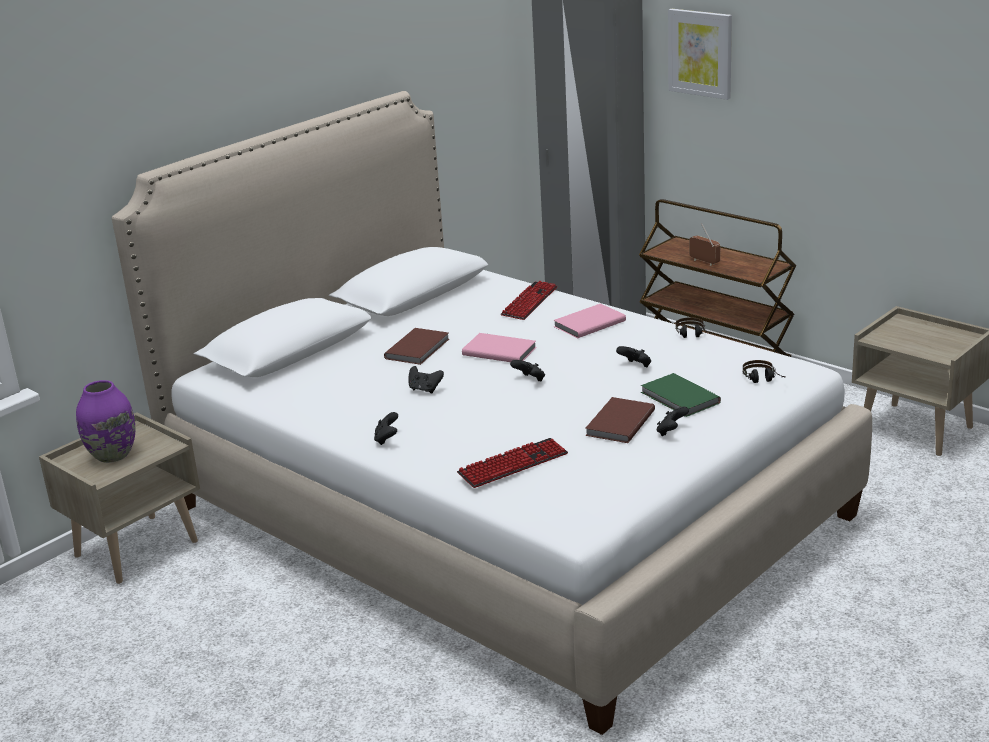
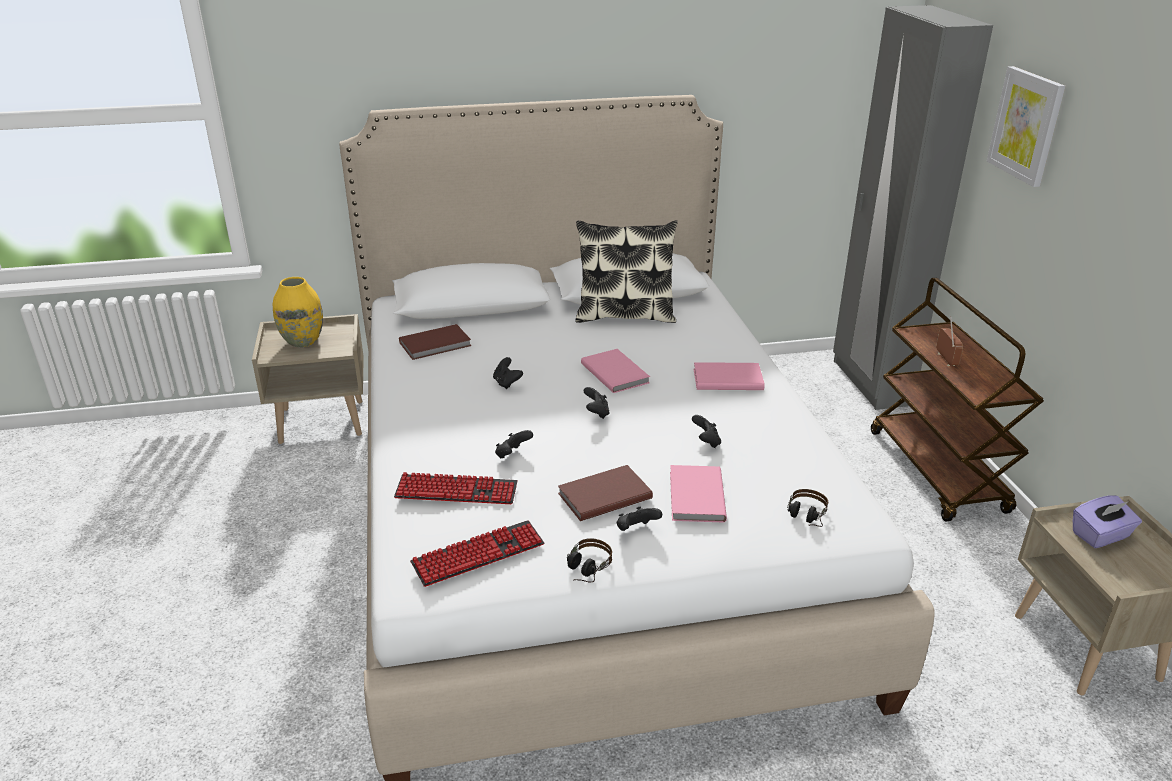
camera: 35 degrees right, 5 degrees up
purple vase [76,380,135,463] -> yellow vase [273,277,323,347]
black game controller [374,412,398,445] -> black game controller moved to [495,430,533,459]
brown book [384,328,449,365] -> brown book moved to [399,324,471,360]
keyboard [501,281,558,320] -> keyboard moved to [410,520,544,587]
green book [641,373,721,417] -> pink book [670,465,727,522]
headphones [675,317,711,338] -> headphones moved to [567,538,612,582]
none -> pillow [576,220,678,323]
none -> purple tissue box [1073,495,1142,548]

